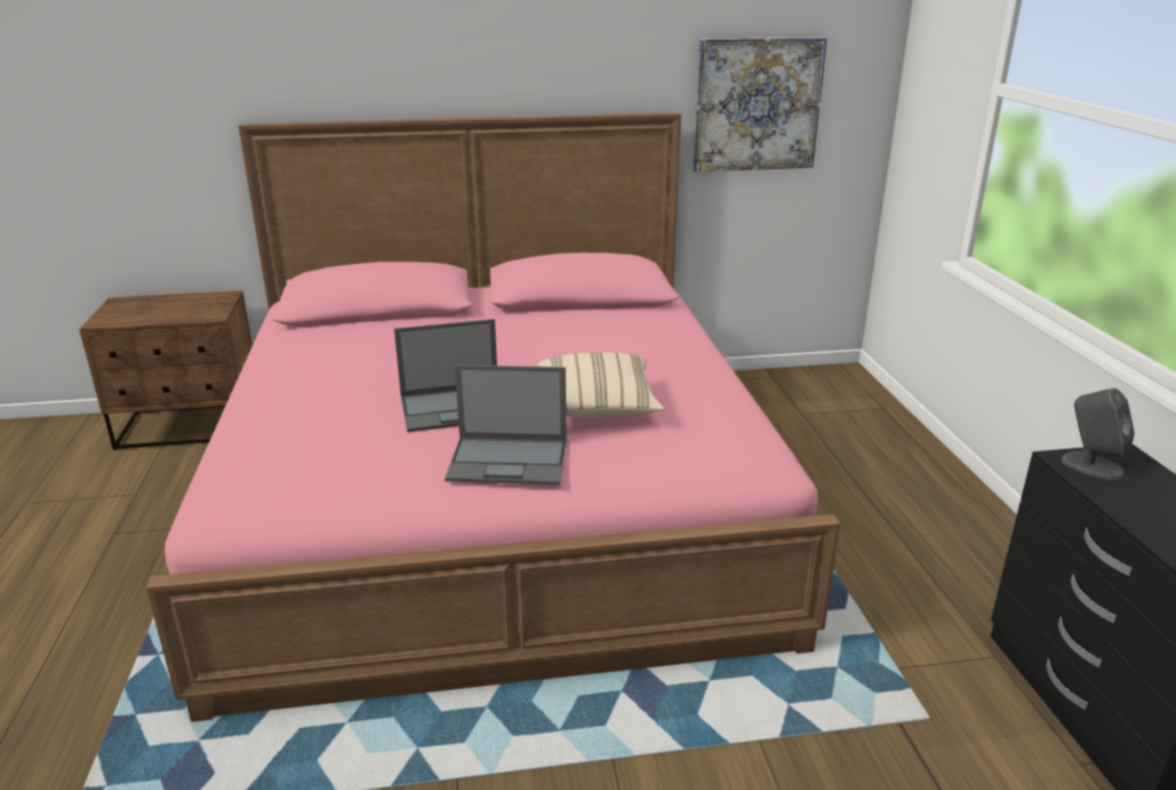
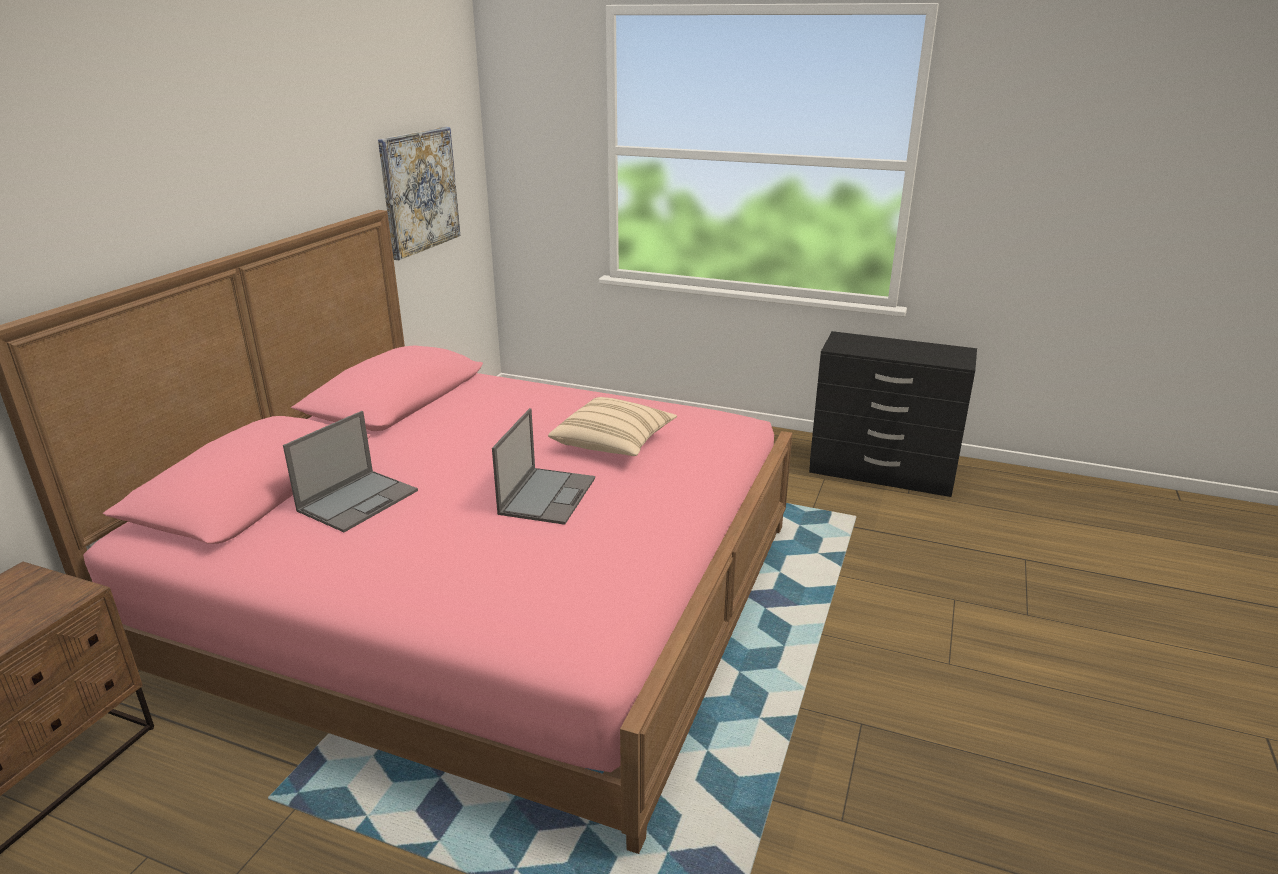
camera: 60 degrees left, 0 degrees up
laptop [445,365,567,485] -> laptop moved to [283,411,418,532]
grey speaker [1061,388,1135,480] -> none

